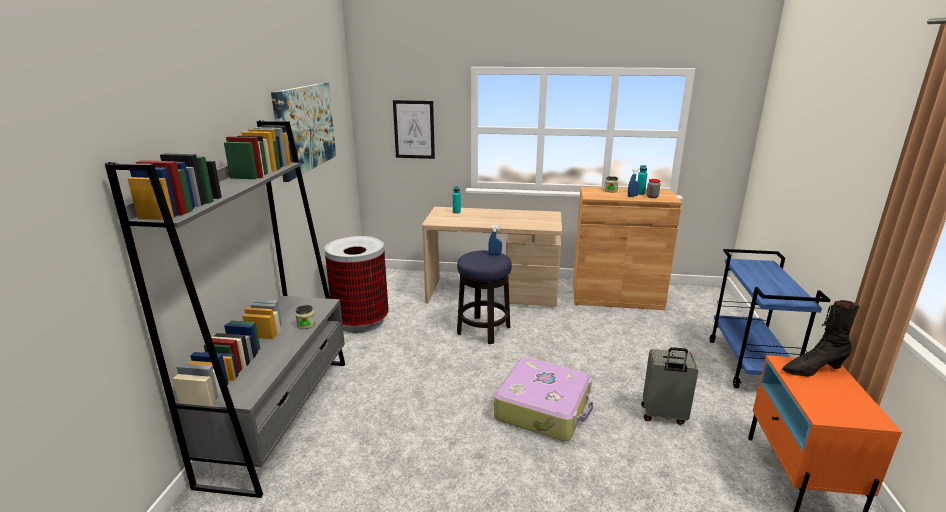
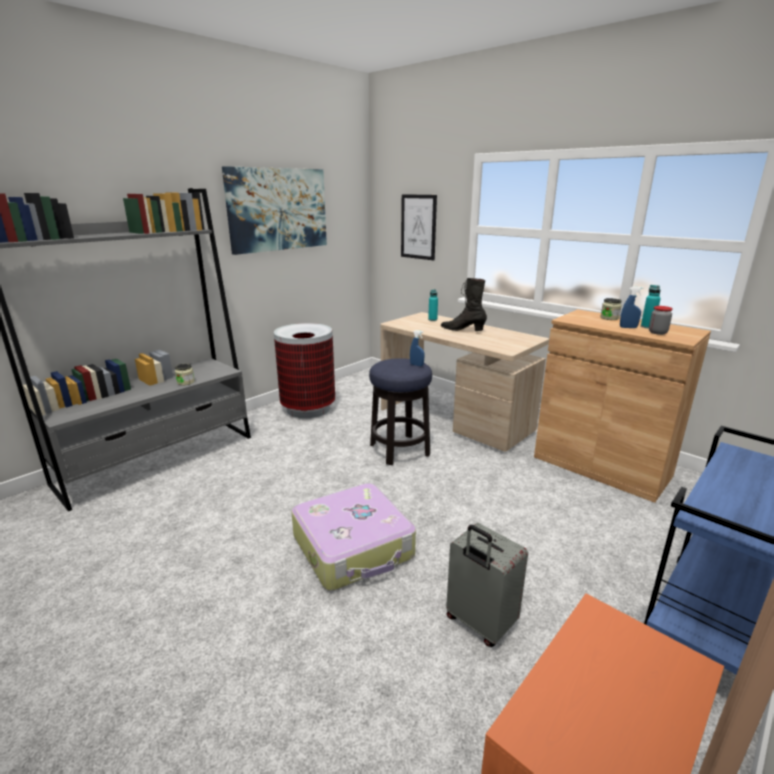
camera: 35 degrees right, 0 degrees up
black boot [782,300,859,376] -> black boot moved to [441,278,487,331]

